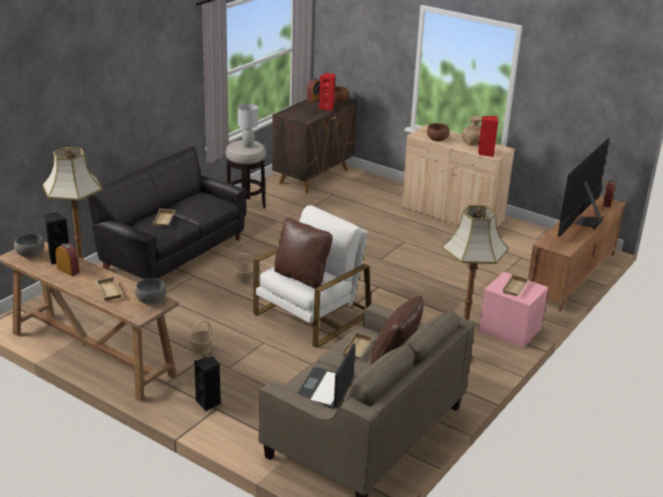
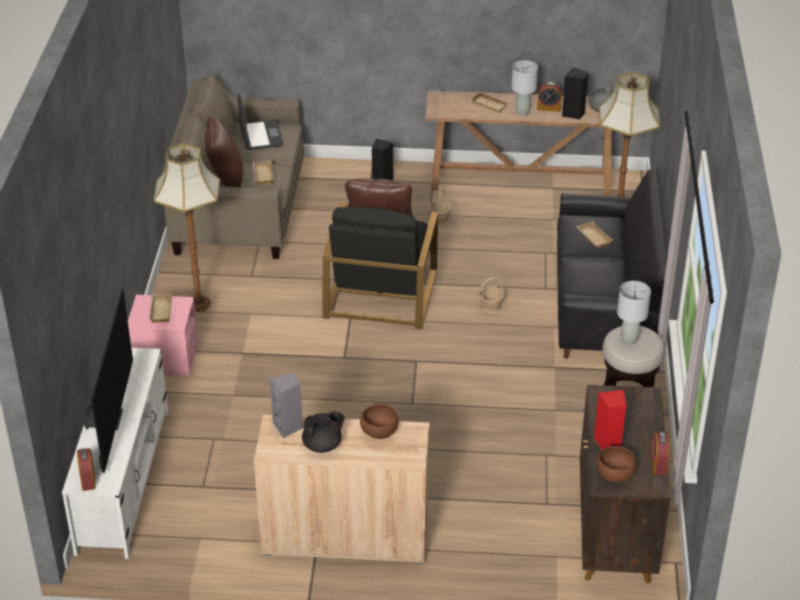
camera: 150 degrees right, 10 degrees up
grey bowl [135,278,166,305] -> none
white armchair [253,205,371,348] -> black armchair [323,203,438,330]
brown vase [462,116,482,145] -> black teapot [302,411,345,453]
red speaker [478,116,498,157] -> grey speaker [270,373,303,438]
brown tv stand [528,196,625,312] -> white tv stand [62,348,168,559]
none -> grey table lamp [511,60,538,116]

